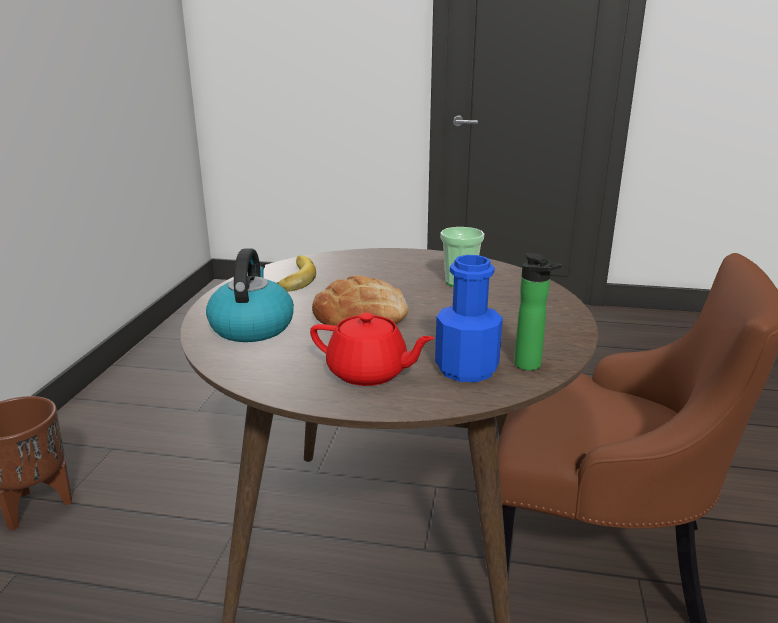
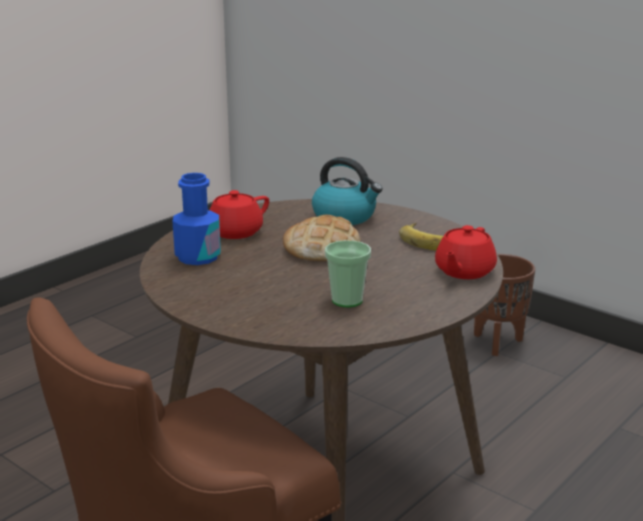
camera: 120 degrees right, 0 degrees up
bottle [514,253,562,371] -> none
none -> red teapot [435,225,497,279]

